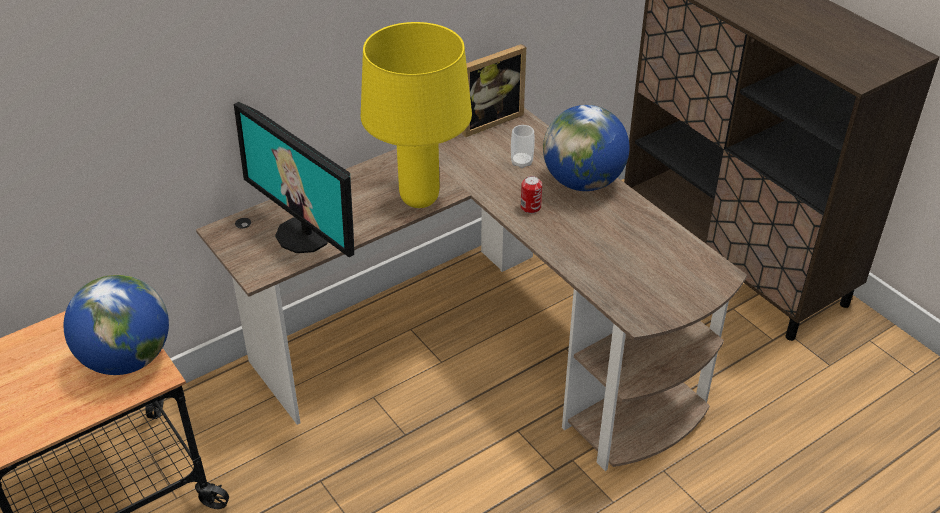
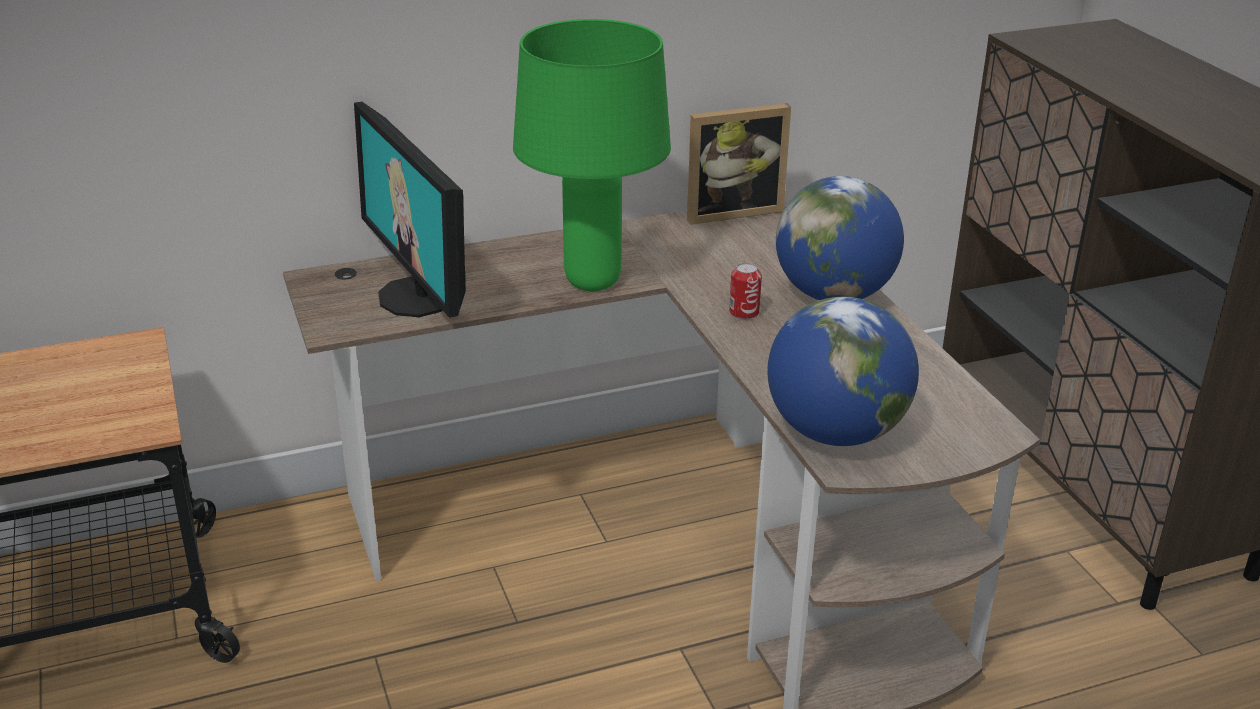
camera: 15 degrees right, 10 degrees down
globe [64,275,169,375] -> globe moved to [767,297,919,446]
yellow table lamp [361,22,472,208] -> green table lamp [513,19,671,291]
cup [511,125,535,168] -> none

